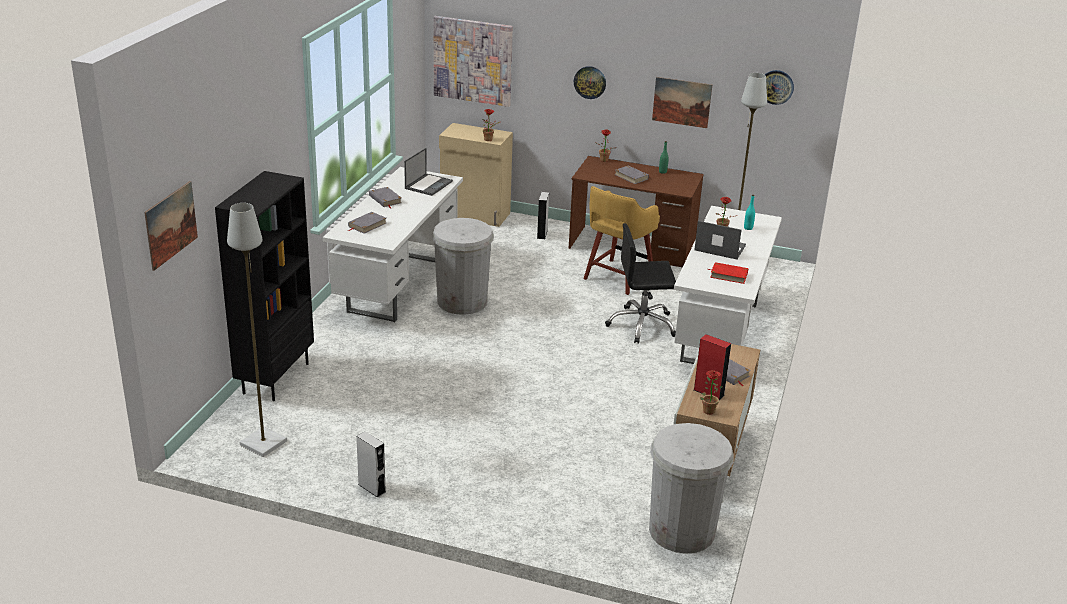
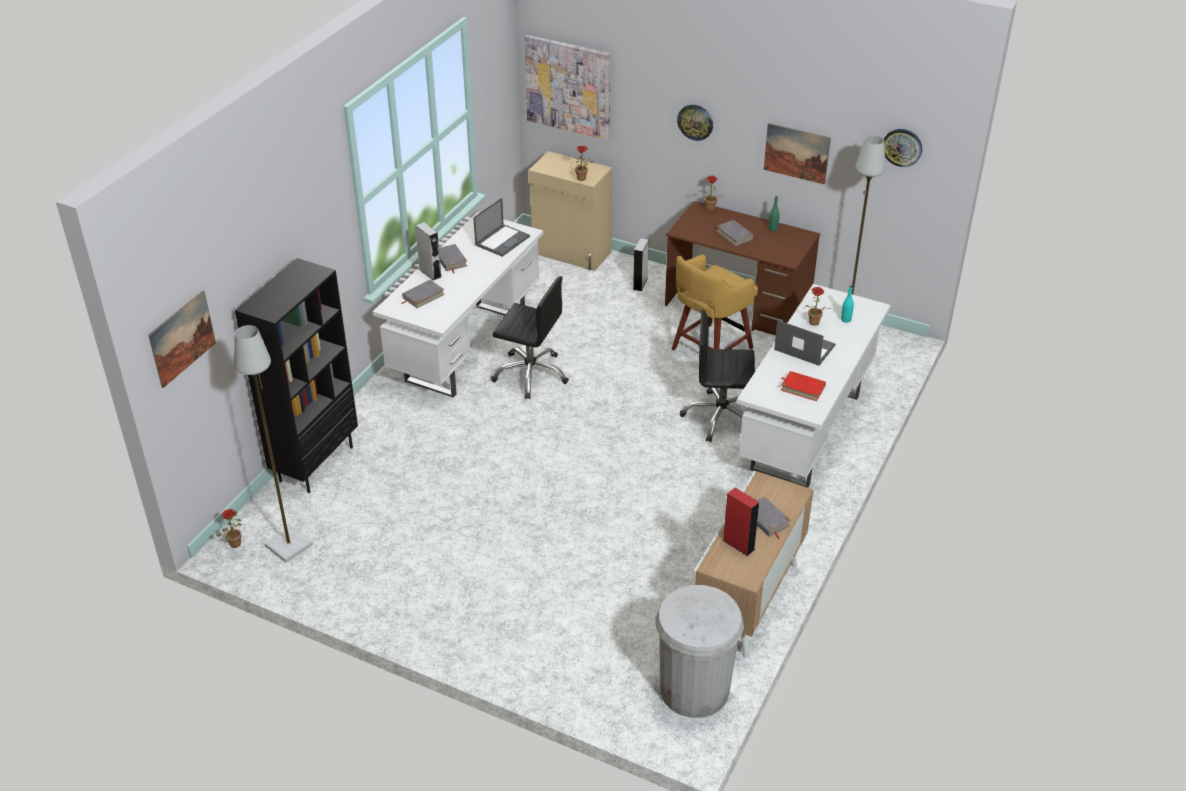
camera: 10 degrees right, 10 degrees up
grey speaker [356,432,386,498] -> grey speaker moved to [415,222,441,281]
white trash can [432,218,494,315] -> black office chair [491,276,569,399]
potted plant [700,370,723,415] -> potted plant moved to [216,509,242,548]

